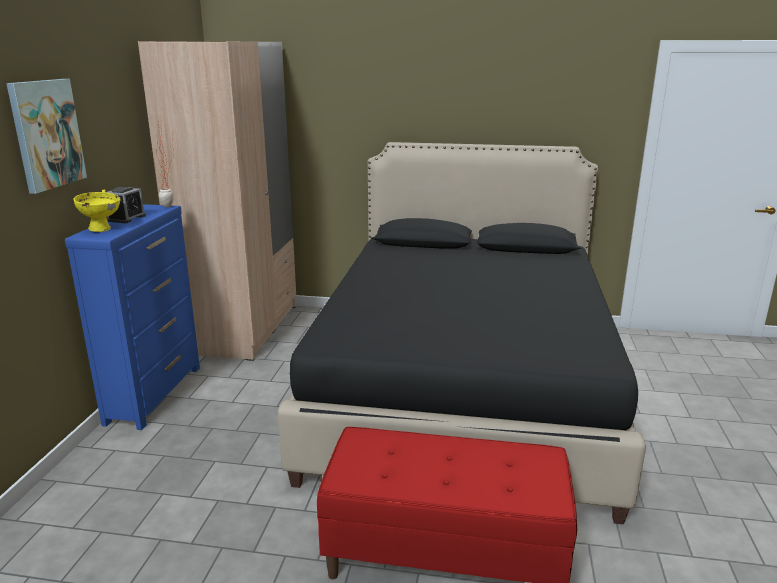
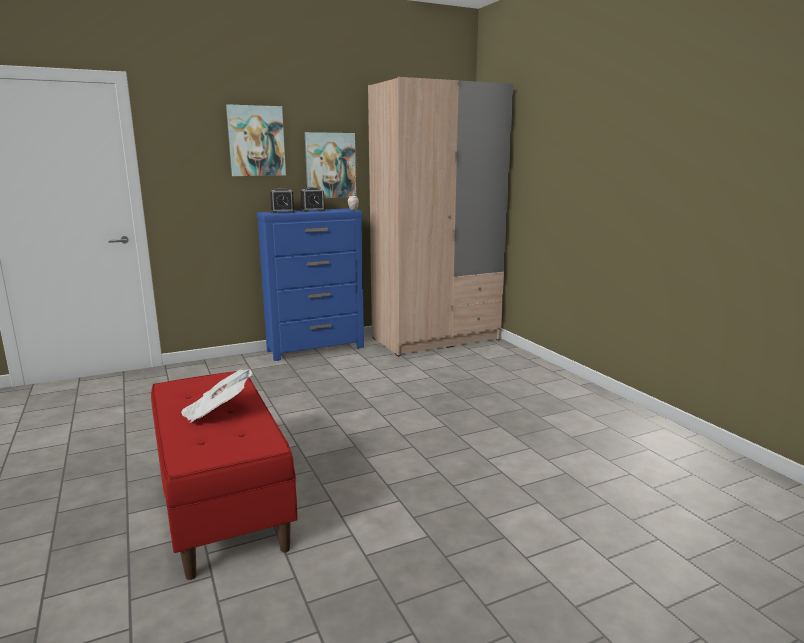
camera: 55 degrees right, 5 degrees down
yellow bowl [73,190,120,232] -> alarm clock [270,188,295,213]
black bed [278,142,646,525] -> none
none -> newspaper [181,369,252,423]
none -> picture [305,132,356,198]

